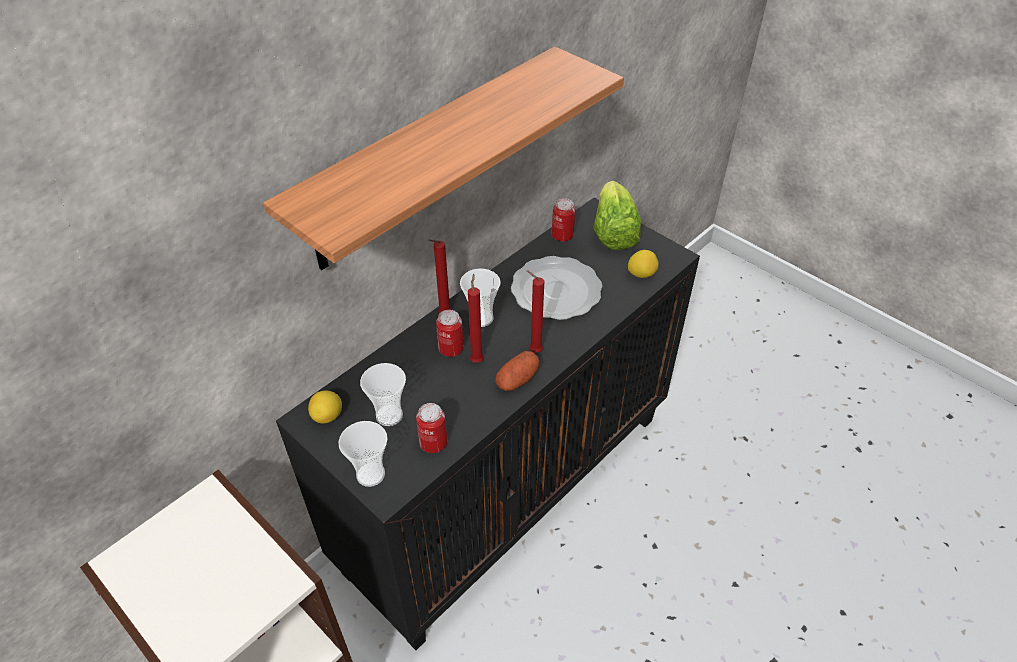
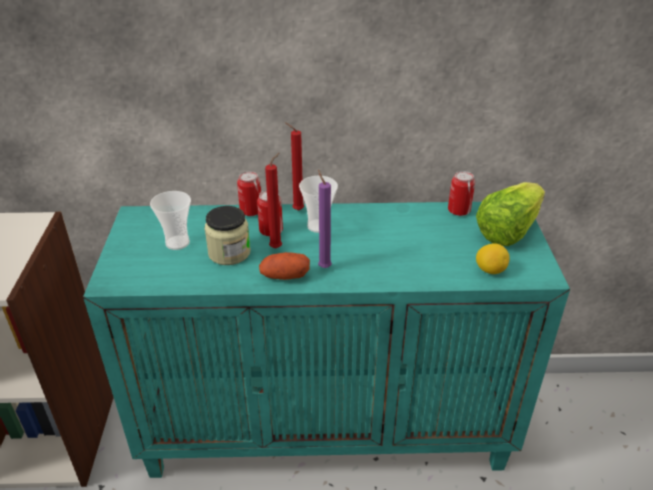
camera: 45 degrees right, 10 degrees down
shelf [263,47,624,270] -> none
black cabinet [276,198,700,650] -> turquoise cabinet [83,202,570,478]
lemon [308,390,342,424] -> none
cup [338,421,387,487] -> none
can [416,403,447,453] -> can moved to [237,171,261,216]
plate [511,256,602,320] -> none
red candle [527,271,544,353] -> purple candle [318,169,332,268]
none -> jar [204,206,250,265]

